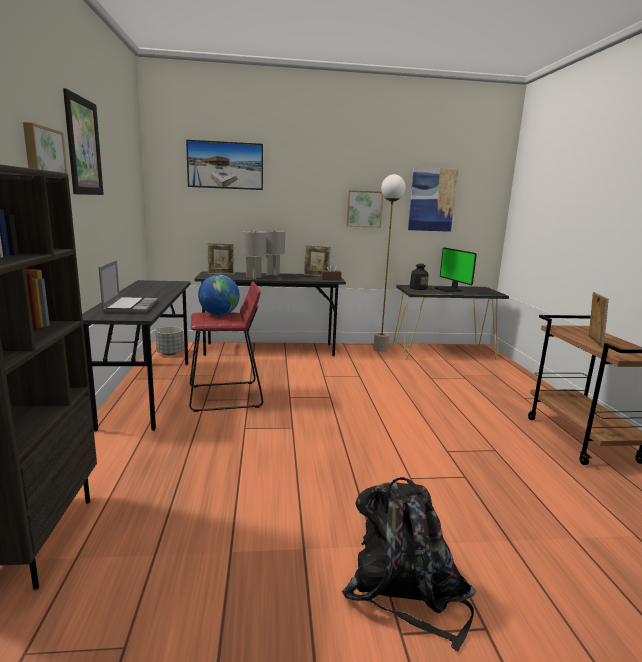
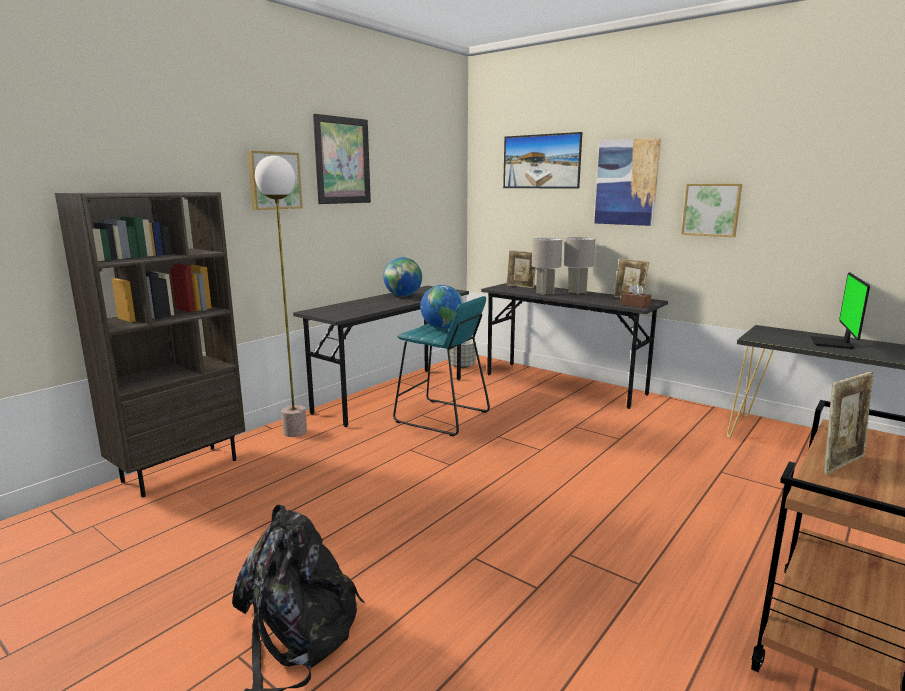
camera: 45 degrees right, 0 degrees up
laptop [99,260,158,313] -> none
red stool [189,281,263,412] -> turquoise stool [393,296,490,437]
floor lamp [374,174,405,352] -> floor lamp moved to [255,156,307,437]
picture [408,167,459,232] -> picture moved to [594,138,661,226]
bottle [410,263,428,290] -> none
none -> globe [383,257,422,297]

